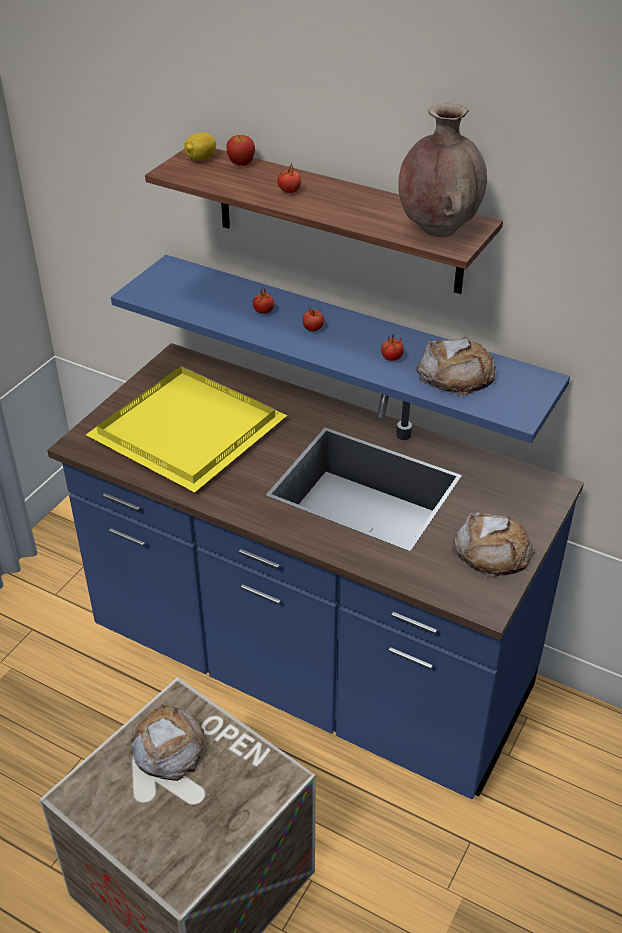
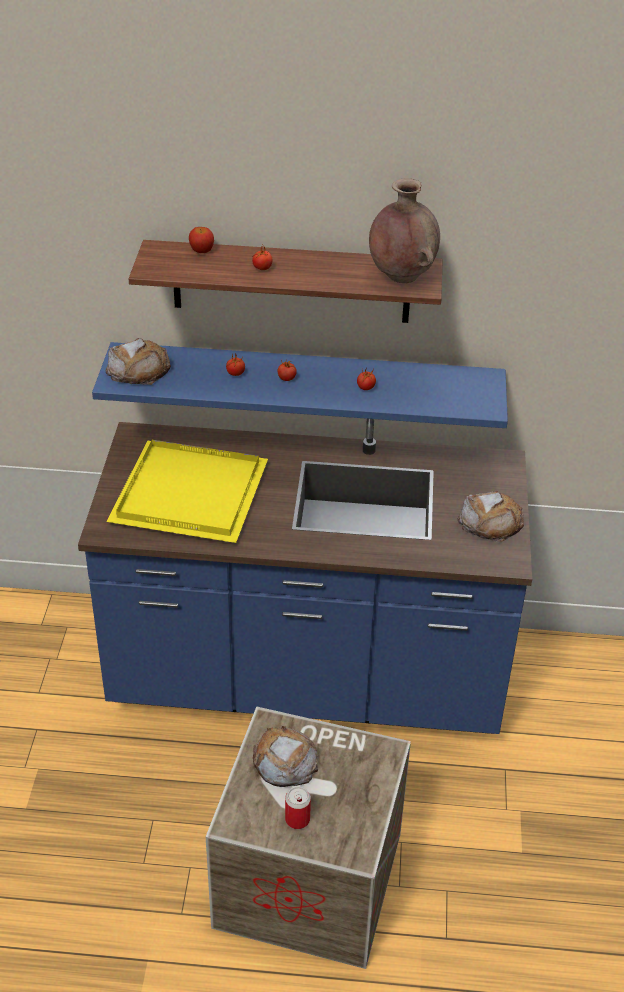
camera: 25 degrees left, 0 degrees up
lemon [184,132,216,161] -> none
bread [416,337,496,396] -> bread moved to [106,338,171,385]
none -> can [285,786,311,829]

